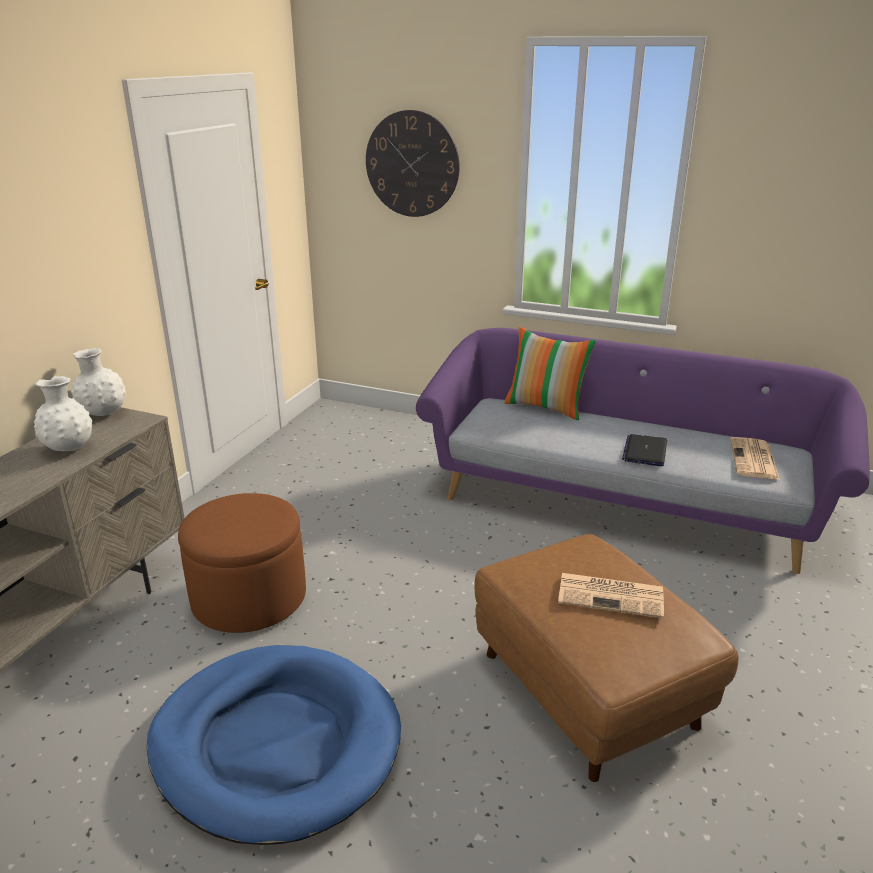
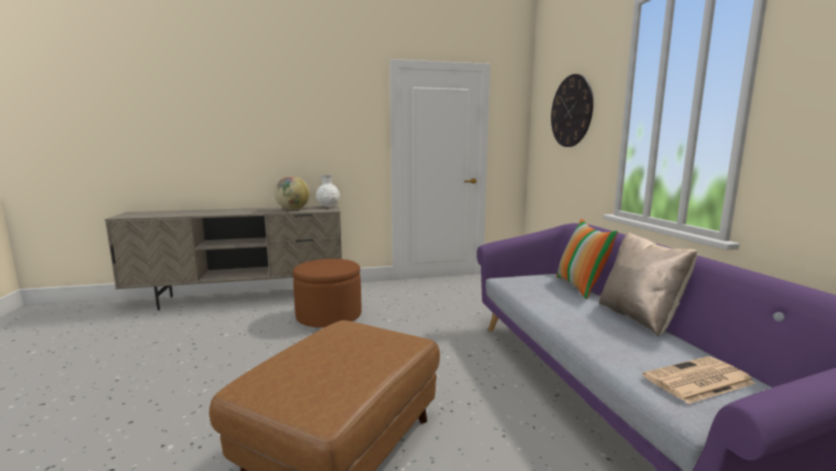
camera: 55 degrees right, 15 degrees down
white vase [34,376,92,451] -> globe [274,176,310,210]
blue dog bed [147,645,401,845] -> none
newspaper [558,573,664,618] -> none
laptop [622,434,667,466] -> none
none -> beige pillow [599,232,697,337]

